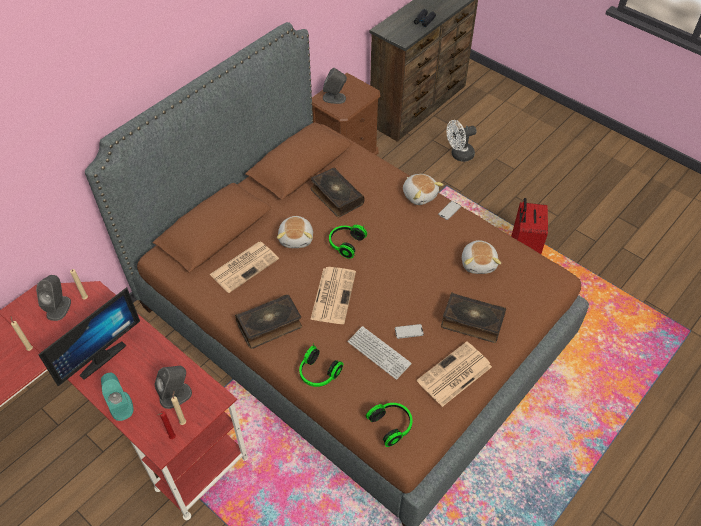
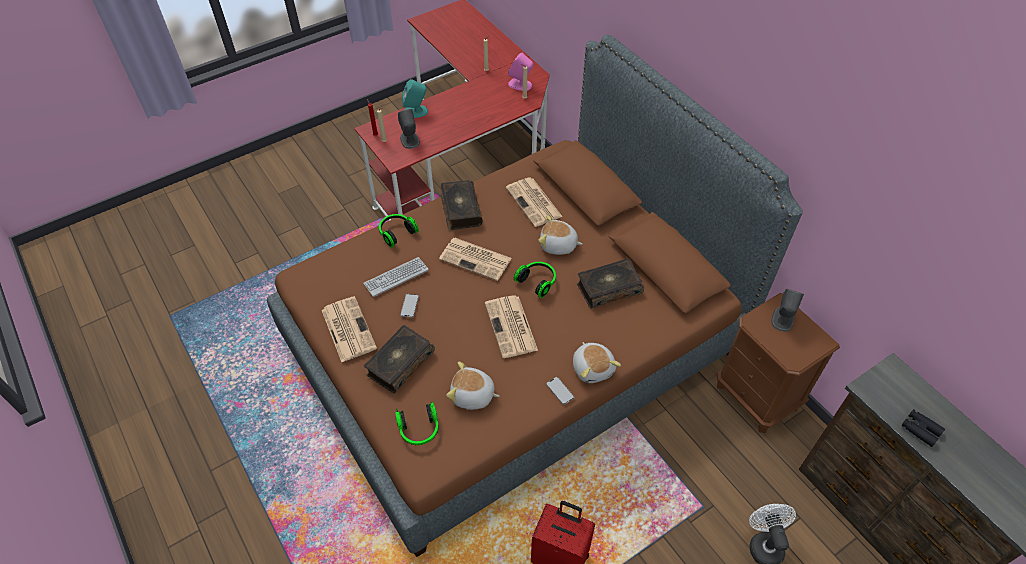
camera: 105 degrees right, 0 degrees up
grey speaker [36,275,71,321] -> pink speaker [508,52,533,91]
monitor [38,287,140,386] -> none
headphones [366,403,412,447] -> headphones moved to [395,402,438,445]
plush toy [403,174,444,205] -> plush toy turned 90 degrees counterclockwise [573,342,621,383]
none -> newspaper [485,295,538,358]

